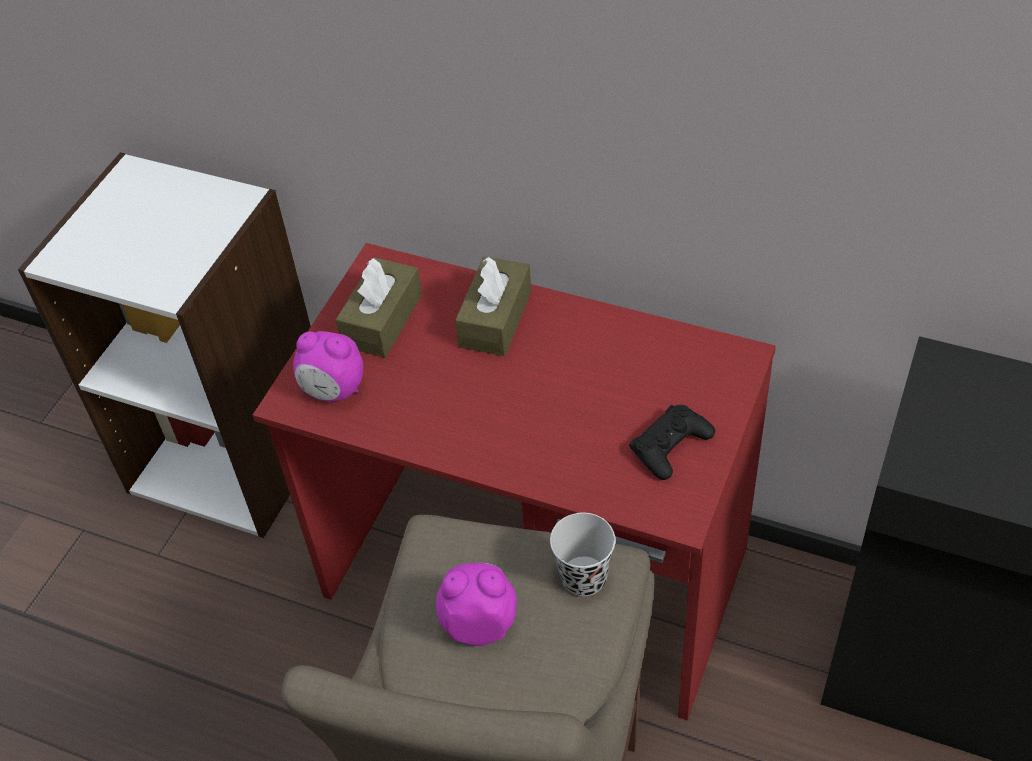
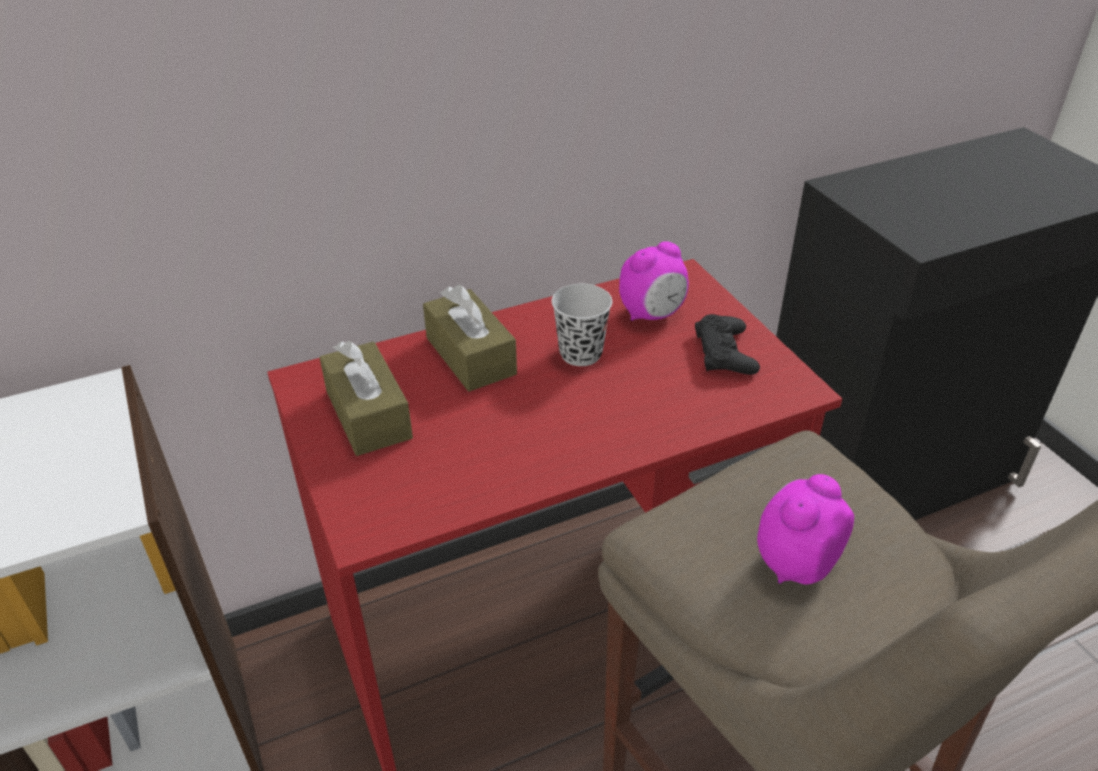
camera: 50 degrees left, 10 degrees down
alarm clock [293,331,363,402] -> alarm clock moved to [619,241,689,321]
black cup [550,513,615,596] -> black cup moved to [552,284,612,366]

